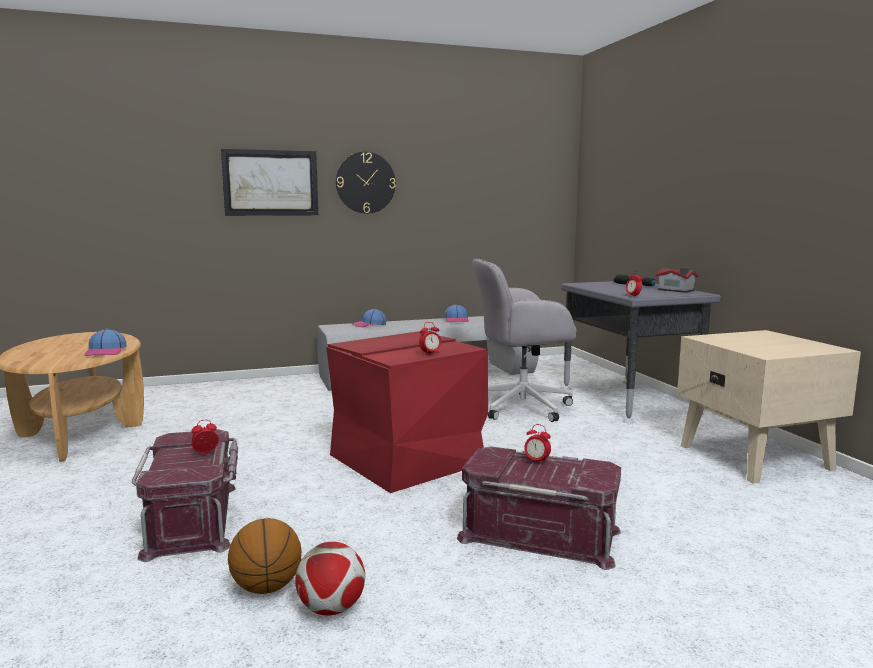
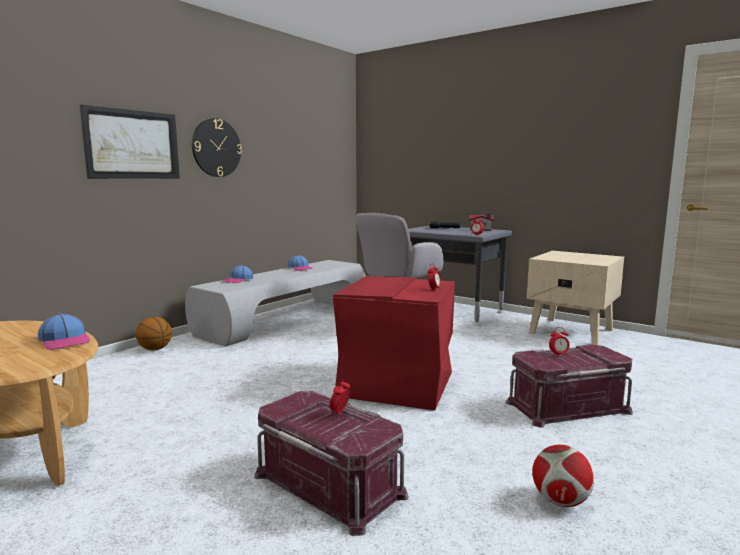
camera: 35 degrees left, 0 degrees up
basketball [228,518,302,594] -> basketball moved to [136,317,172,350]

